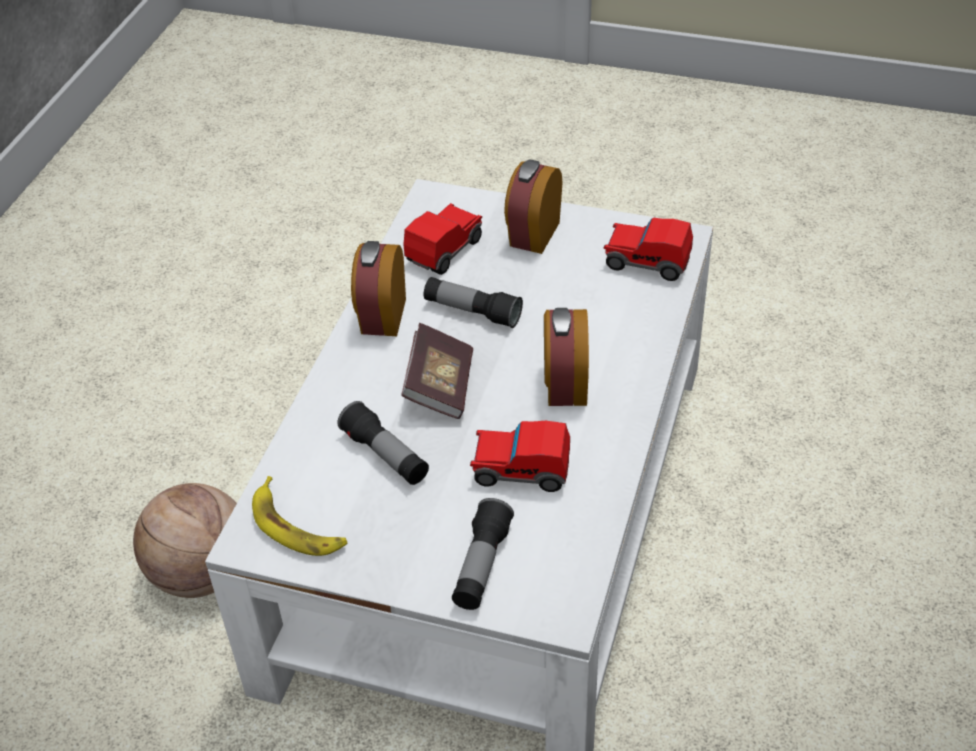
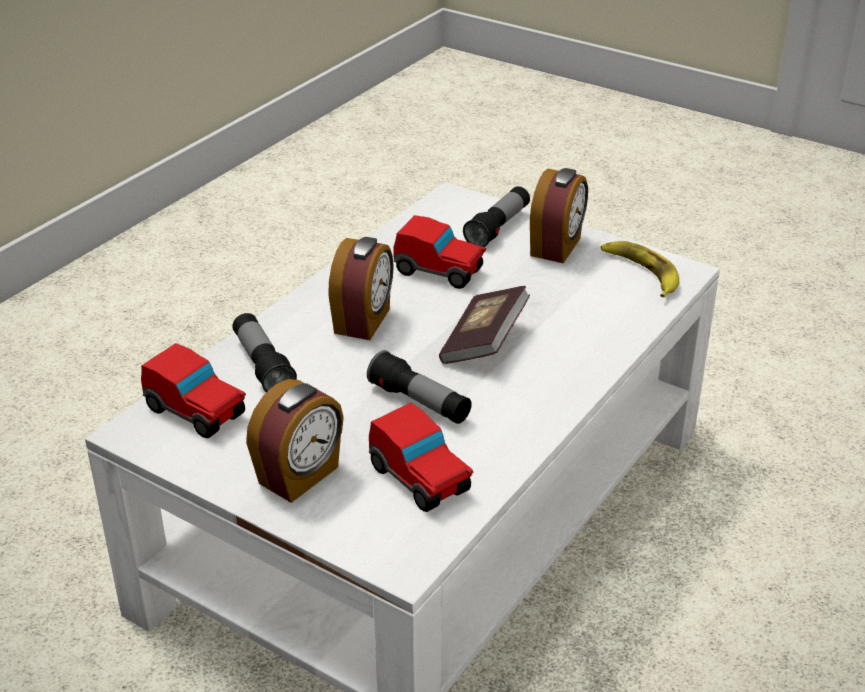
camera: 165 degrees left, 10 degrees down
basketball [133,483,237,598] -> none
flashlight [337,401,429,485] -> flashlight moved to [232,313,297,393]
alarm clock [351,241,406,336] -> alarm clock moved to [530,168,588,263]
toy car [403,203,482,275] -> toy car turned 90 degrees counterclockwise [369,403,473,512]

